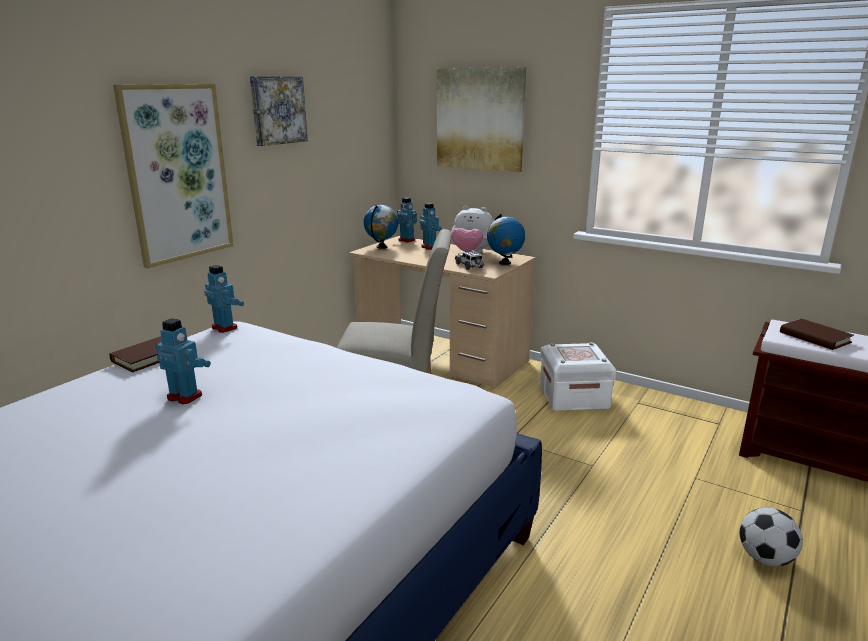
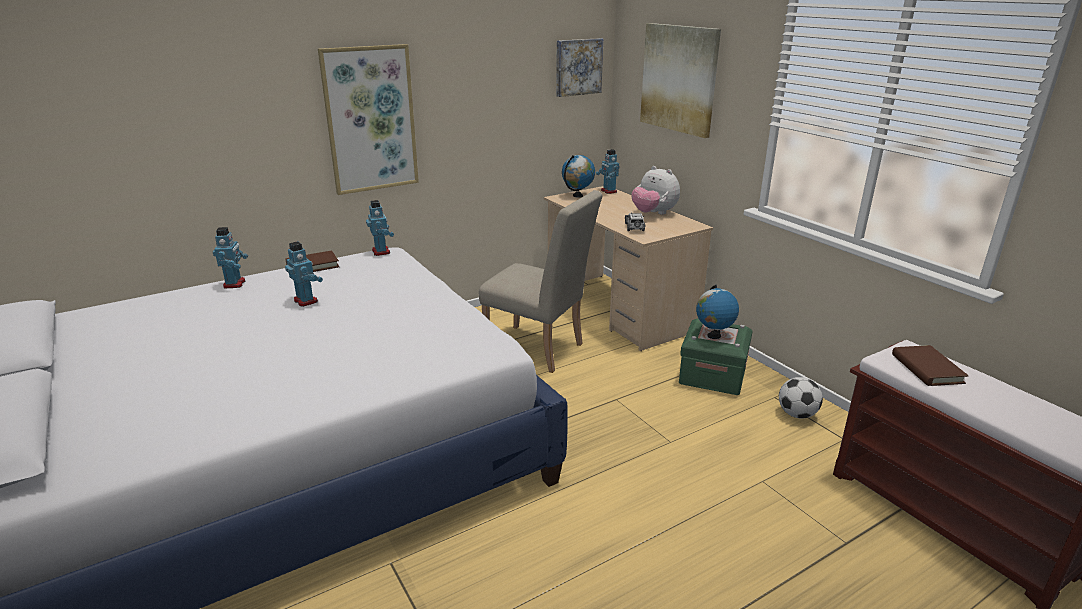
camera: 25 degrees right, 5 degrees up
picture [250,76,308,146] -> picture moved to [556,38,603,97]
toy robot [420,203,442,250] -> toy robot moved to [213,227,248,289]
globe [487,214,525,265] -> globe moved to [696,285,739,339]
white storage box [540,342,617,411] -> green storage box [679,318,752,395]
football [739,508,803,566] -> football moved to [779,377,823,419]

